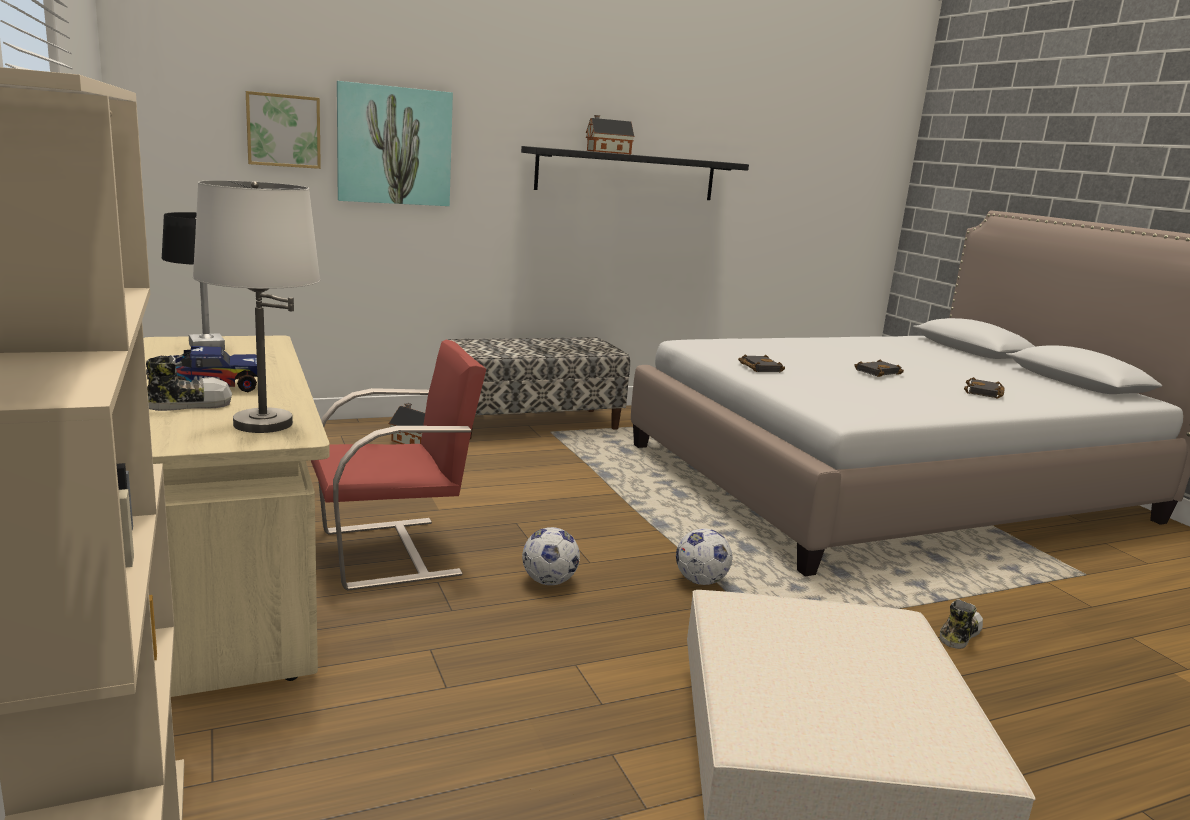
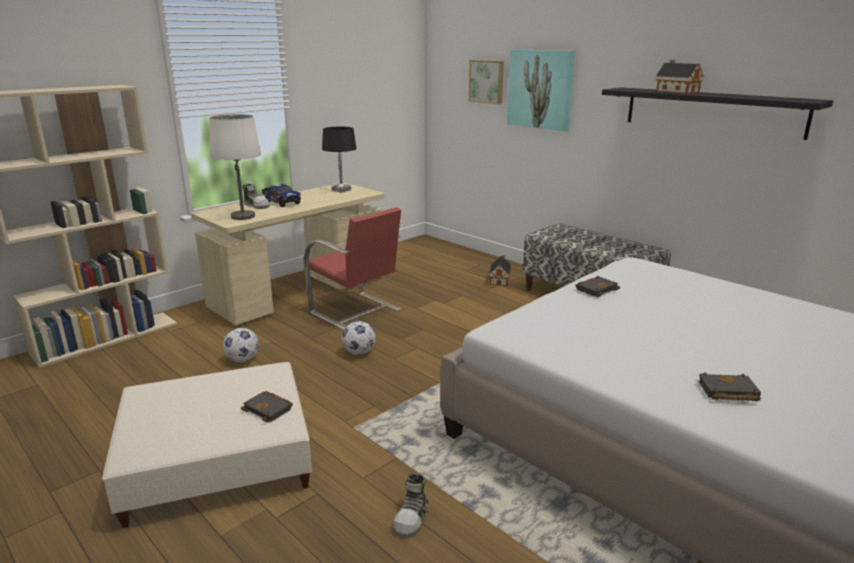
camera: 70 degrees right, 5 degrees up
football [676,529,732,585] -> football moved to [223,328,259,362]
black book [854,359,904,377] -> black book moved to [241,391,293,423]
shoe [940,599,983,649] -> shoe turned 90 degrees clockwise [393,474,429,538]

